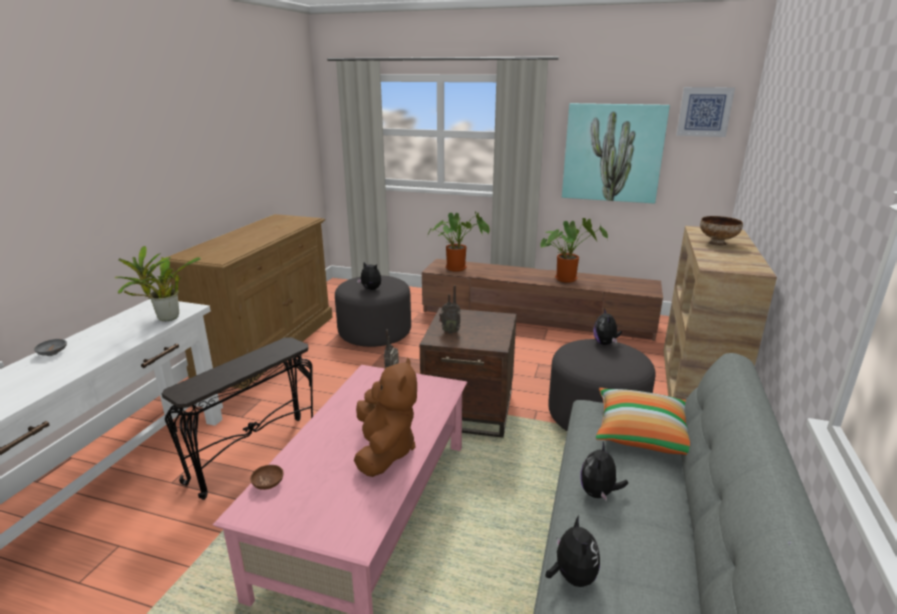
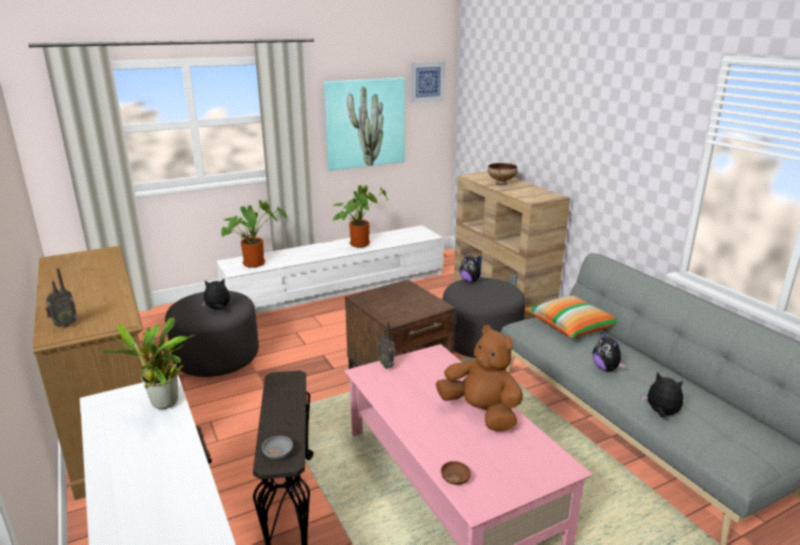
camera: 45 degrees left, 0 degrees up
grey bowl [34,339,67,356] -> grey bowl moved to [262,436,293,459]
brown tv stand [422,259,663,341] -> white tv stand [216,225,444,314]
radio [439,285,461,334] -> radio moved to [45,268,78,328]

